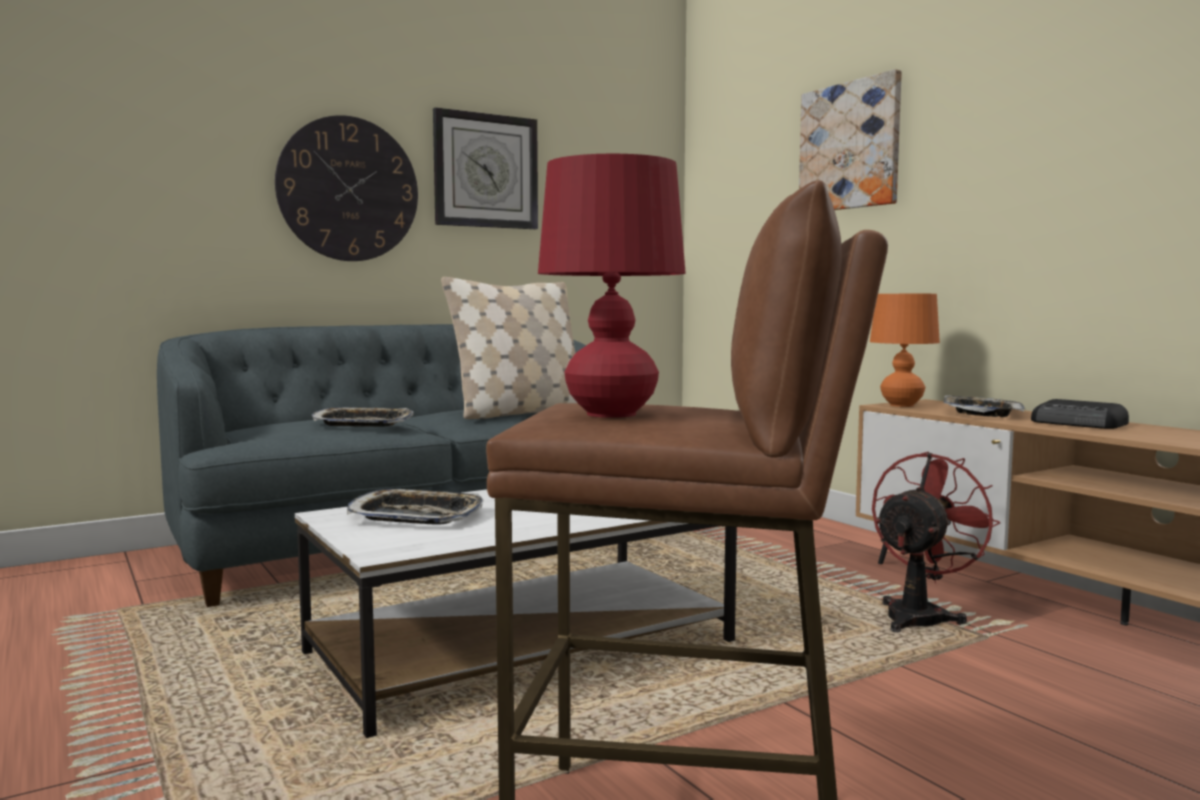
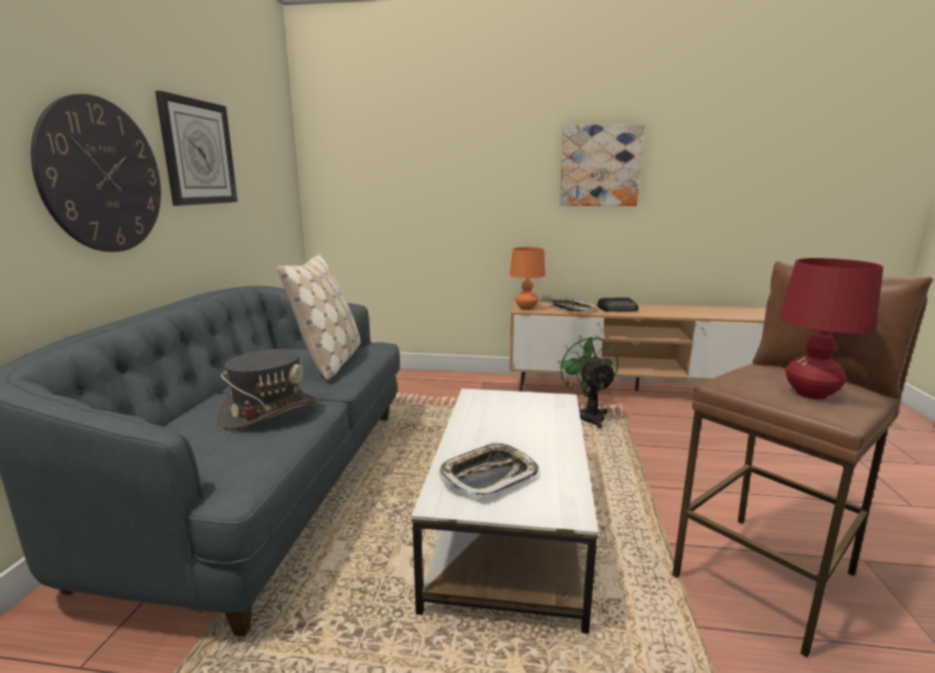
camera: 50 degrees left, 10 degrees up
tray [312,407,413,427] -> grey hat [218,349,317,430]
picture [799,69,902,210] -> picture moved to [560,124,644,206]
red fan [872,452,1001,632] -> green fan [557,336,619,429]

